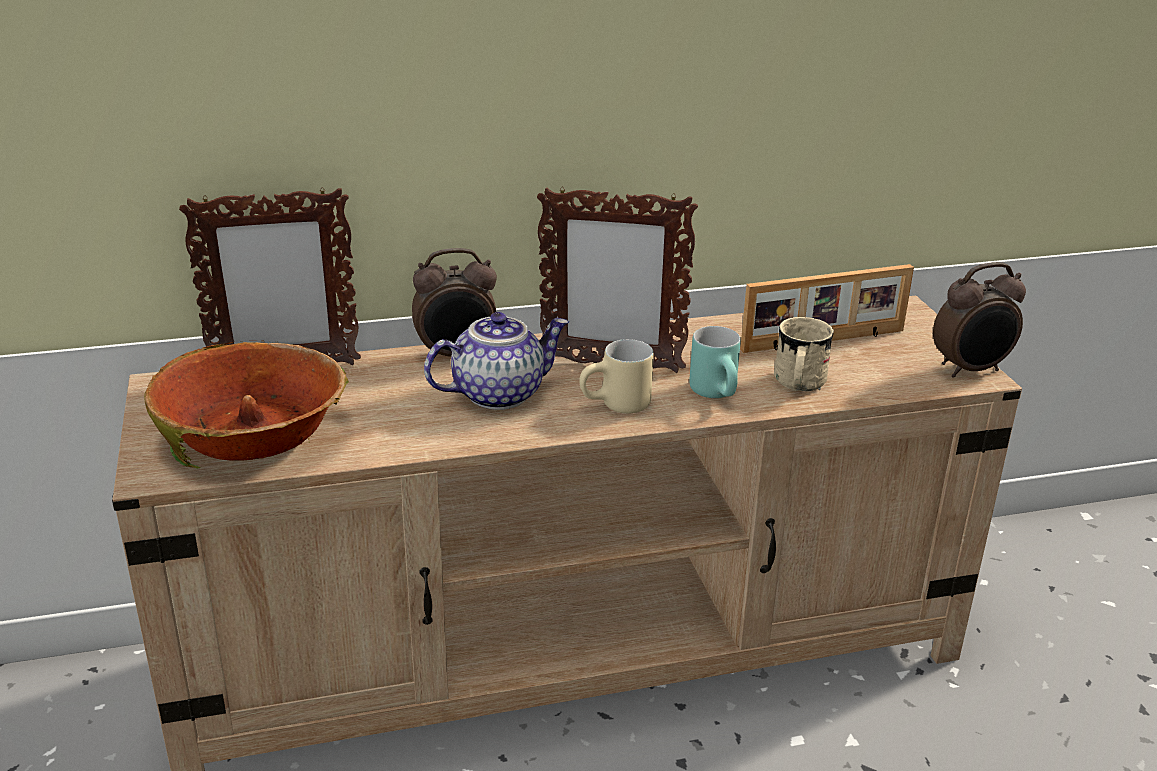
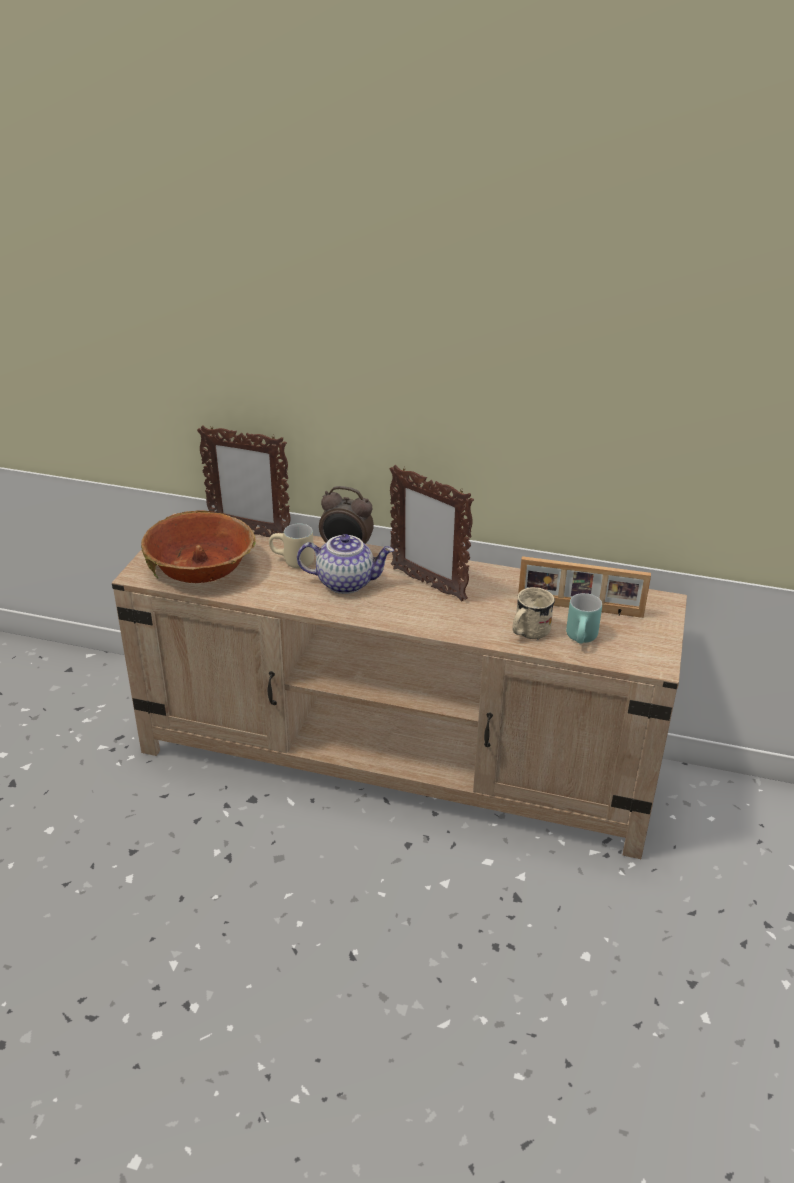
camera: 30 degrees right, 5 degrees up
beige mug [579,339,654,414] -> beige mug moved to [269,524,314,568]
turquoise mug [689,326,741,398] -> turquoise mug moved to [566,593,602,644]
alarm clock [933,262,1026,378] -> none

